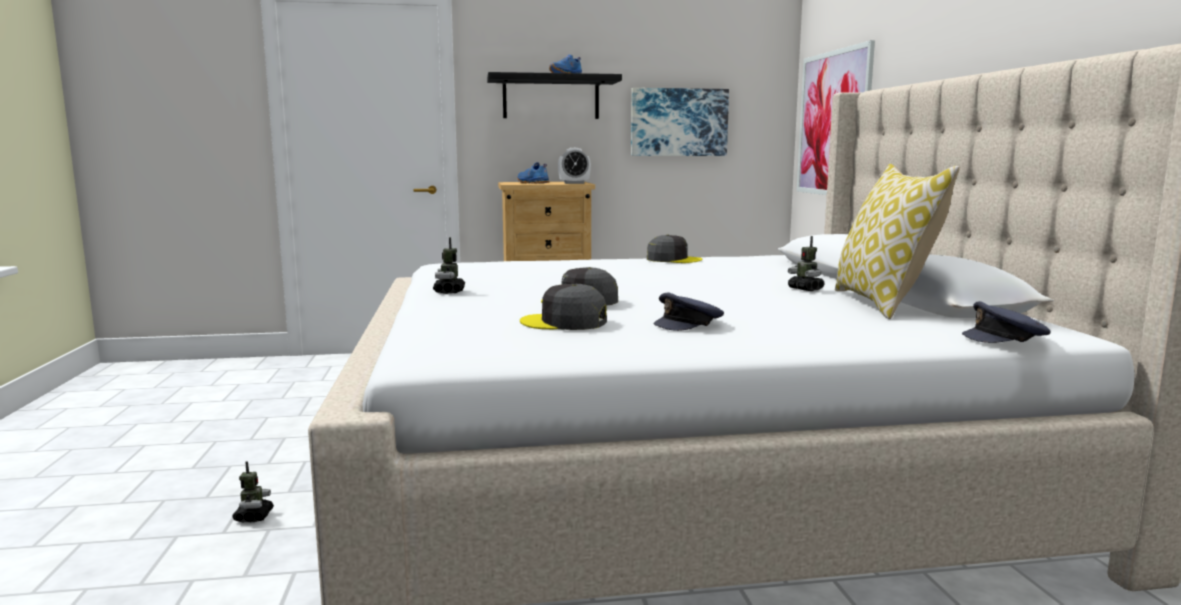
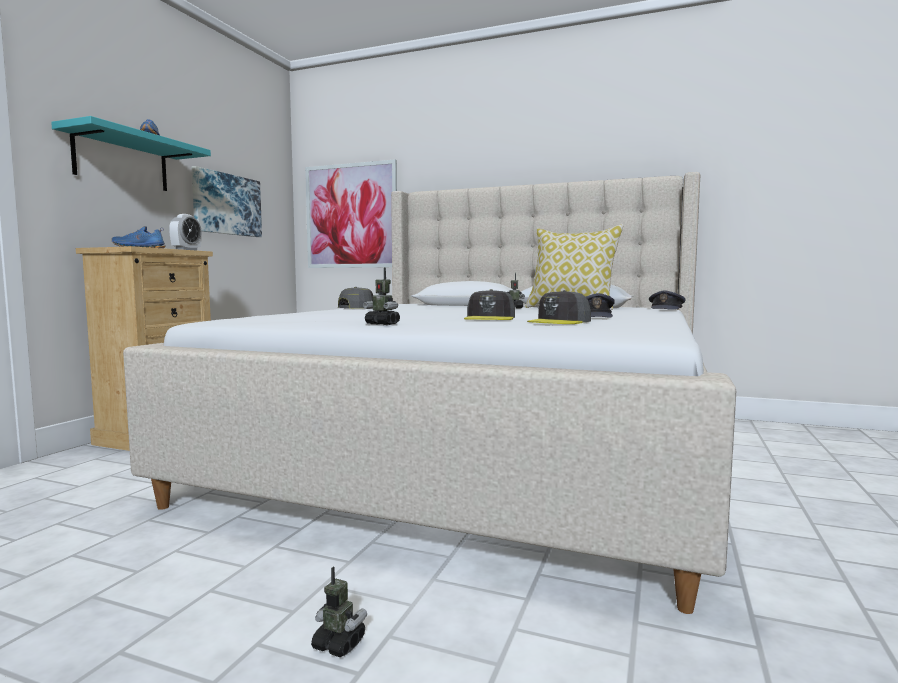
camera: 60 degrees left, 5 degrees down
black shelf [487,72,622,119] -> turquoise shelf [51,116,211,191]

